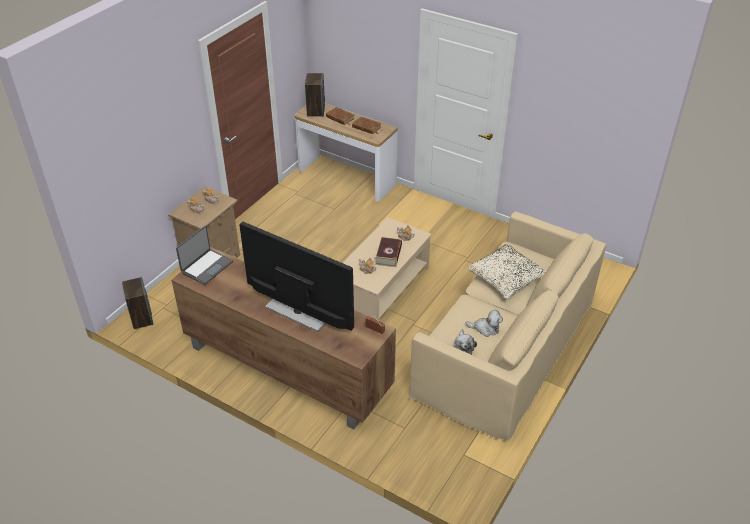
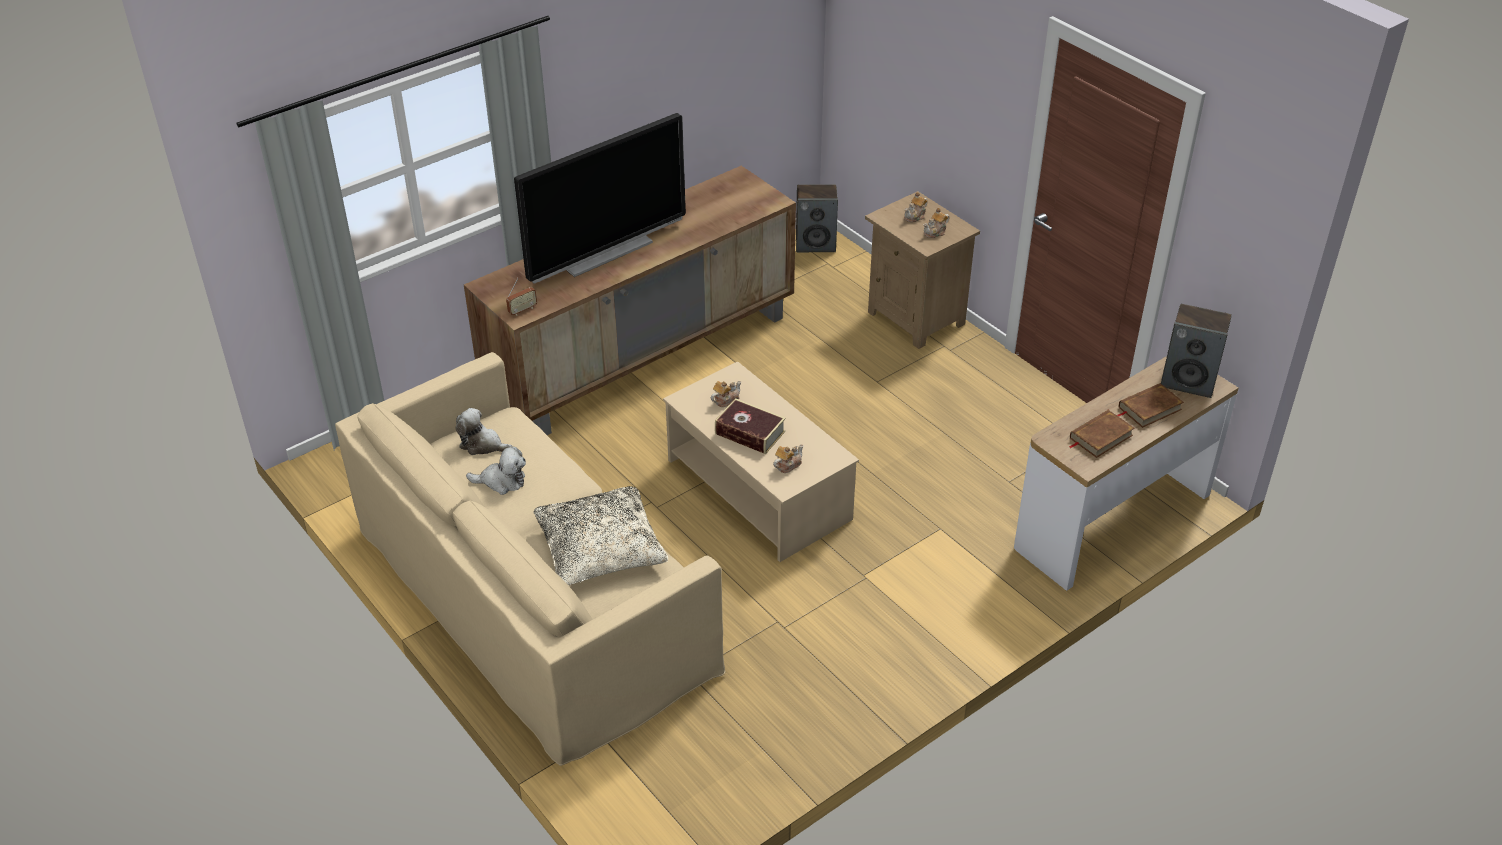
camera: 110 degrees right, 0 degrees up
laptop [176,226,233,285] -> none
plush toy [466,310,503,337] -> plush toy turned 120 degrees counterclockwise [466,446,526,495]

